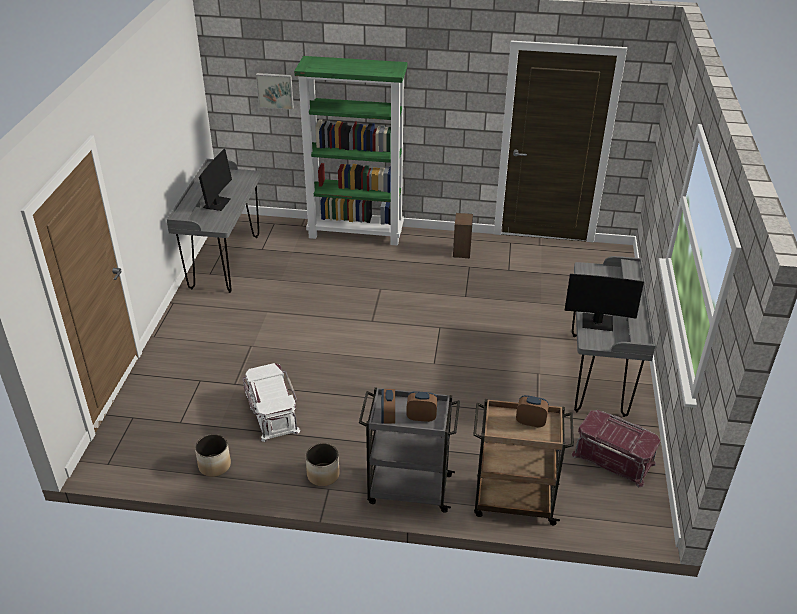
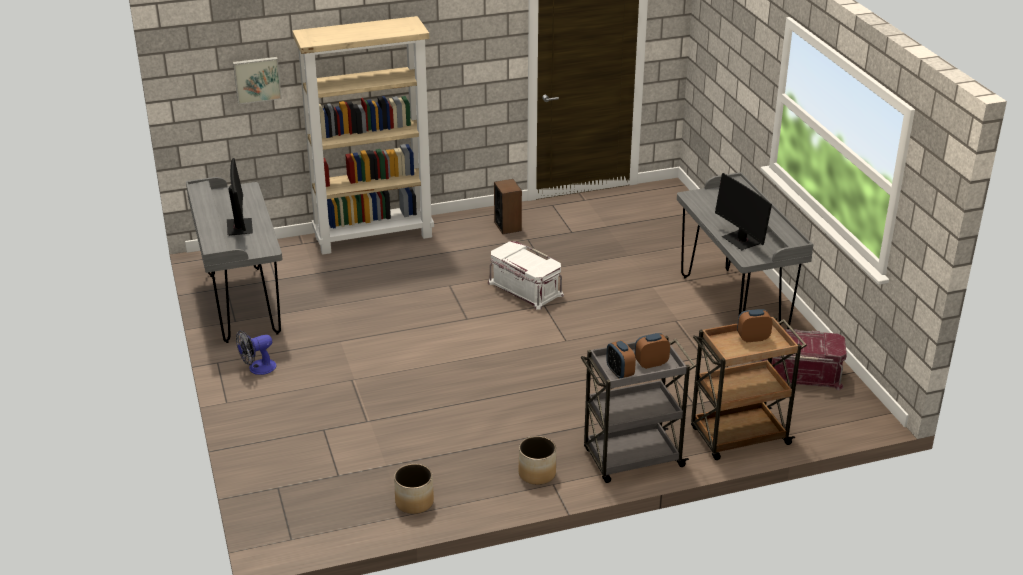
camera: 25 degrees left, 5 degrees down
white storage box [243,363,300,442] -> white storage box moved to [488,241,564,310]
green bookcase [294,56,407,246] -> beige bookcase [292,16,434,255]
monitor [565,274,644,331] -> monitor turned 75 degrees clockwise [715,173,772,250]
none -> fan [236,331,276,375]

